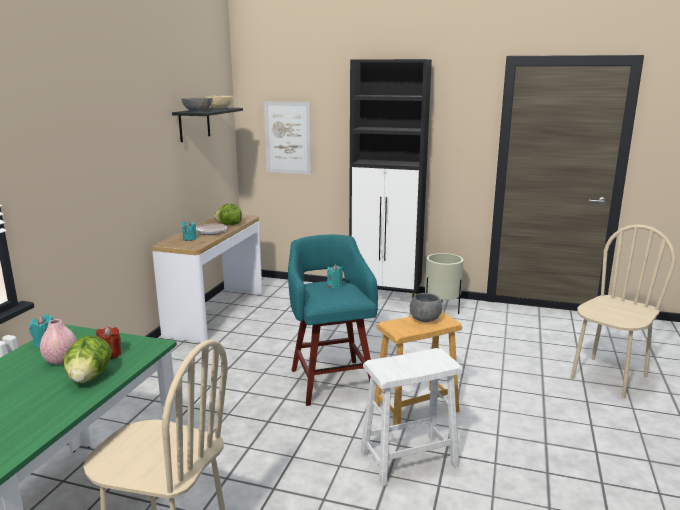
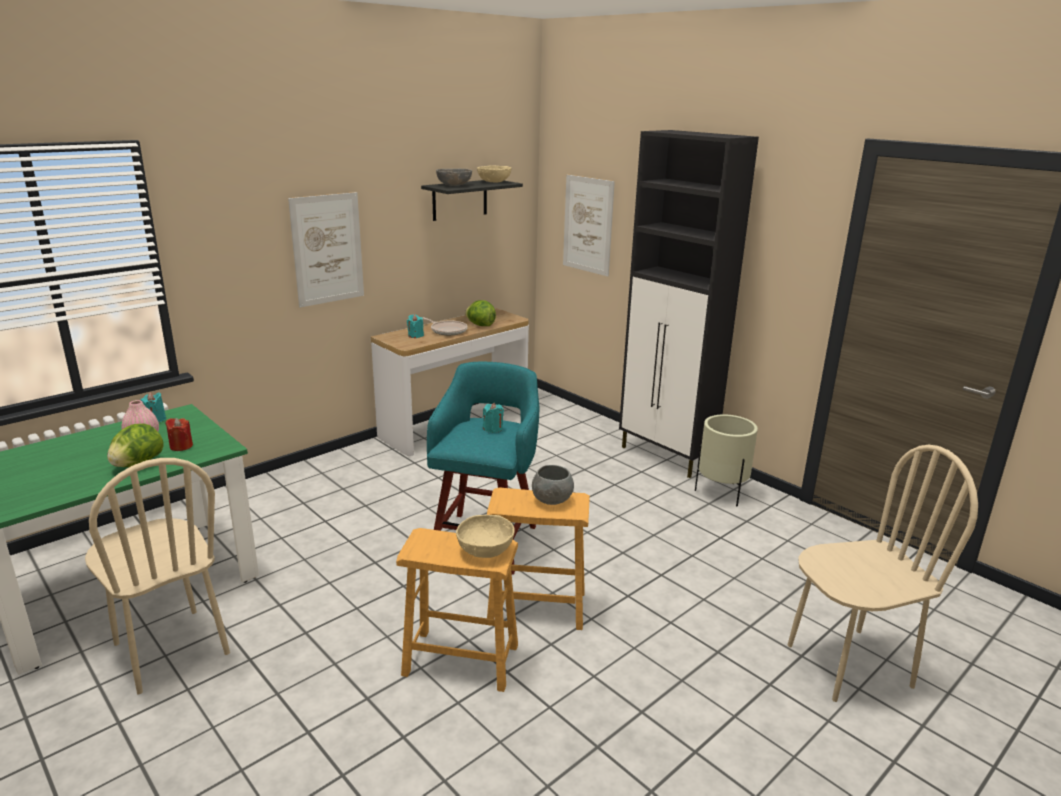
camera: 30 degrees right, 5 degrees up
white stool [360,348,463,486] -> brown stool [396,528,518,692]
none -> picture [288,192,364,307]
none -> beige bowl [456,515,515,558]

